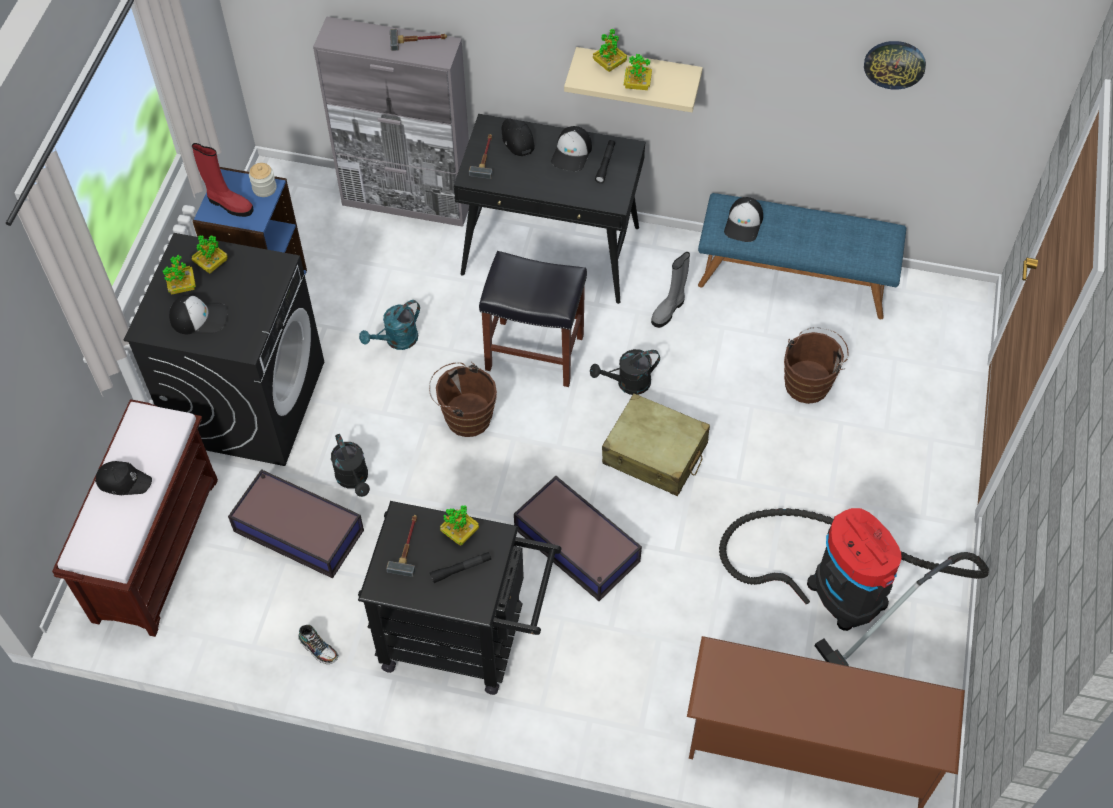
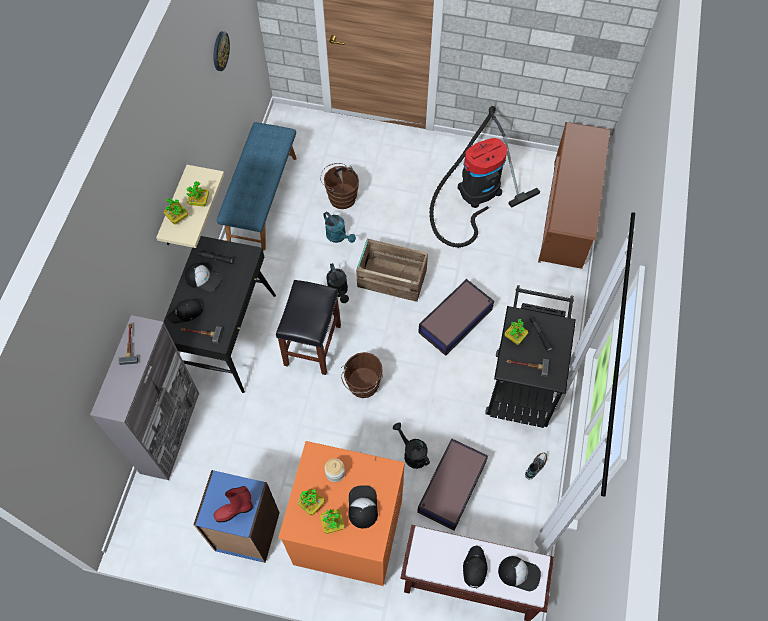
camera: 90 degrees left, 5 degrees up
black washing machine [124,233,324,466] -> orange washing machine [278,441,405,586]
red boot [192,143,254,217] -> red boot turned 135 degrees counterclockwise [213,486,253,522]
jar [249,163,277,197] -> jar moved to [325,458,345,482]
black watering can [331,434,370,497] -> black watering can turned 105 degrees counterclockwise [393,423,430,469]
turquoise watering can [359,300,420,350] -> turquoise watering can moved to [323,212,356,243]
beige suitcase [602,393,710,496] -> crate [356,239,428,302]
grey boot [651,252,690,328] -> none
cap [724,197,763,242] -> cap moved to [498,556,541,591]

